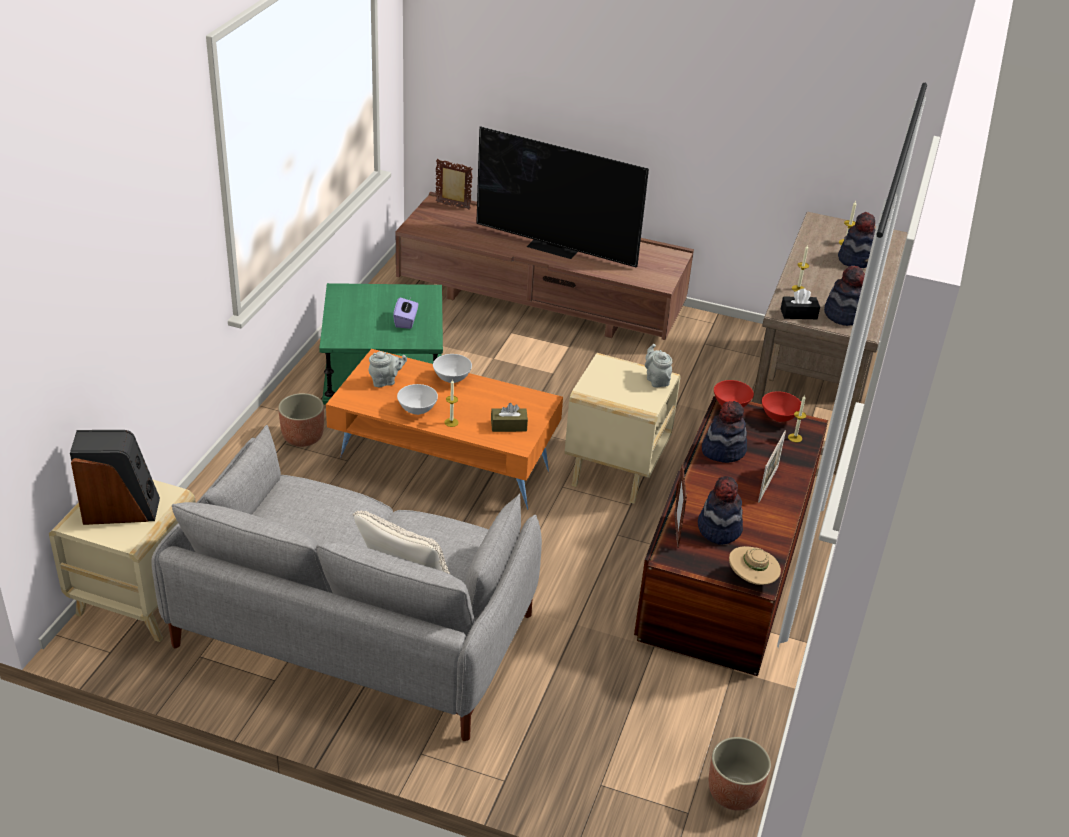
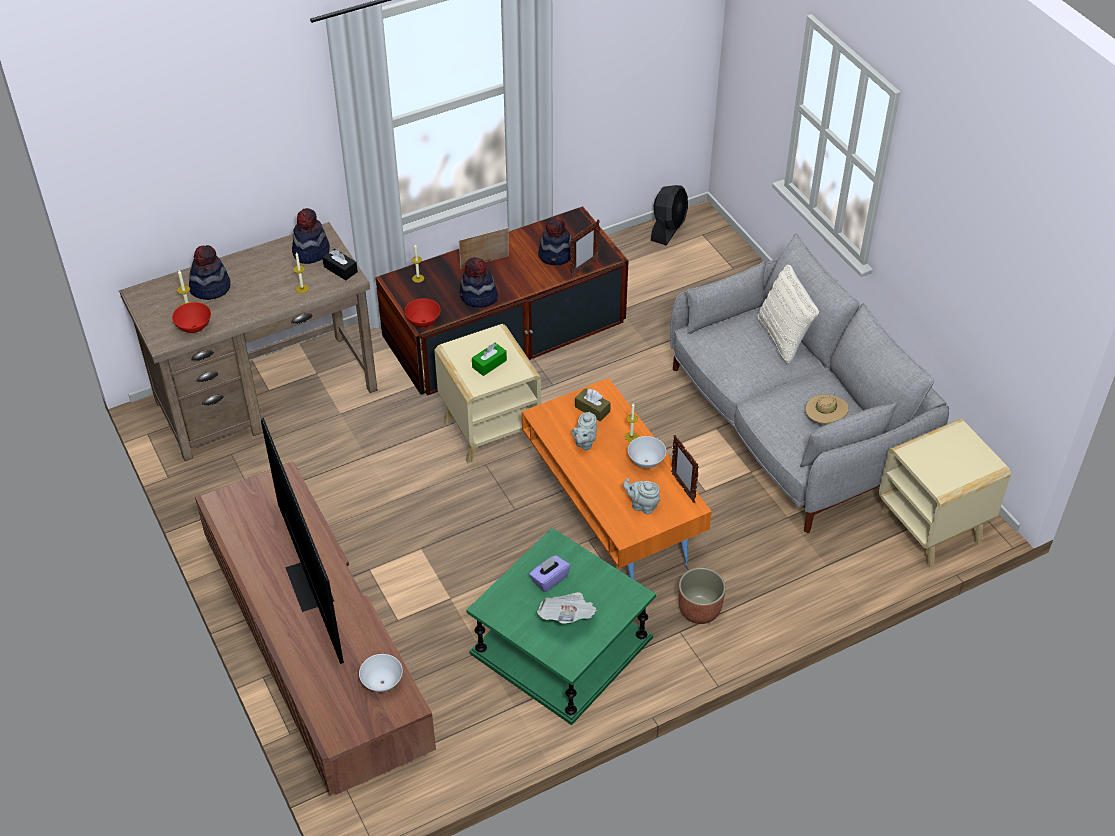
camera: 135 degrees left, 10 degrees up
speaker [70,430,160,525] -> none
white bowl [433,354,472,383] -> white bowl moved to [359,654,403,692]
picture frame [435,159,473,210] -> picture frame moved to [671,435,699,503]
grey teapot [645,344,672,387] -> grey teapot moved to [572,412,597,450]
planter [709,737,771,811] -> black fan [651,185,688,245]
beige hat [729,546,781,585] -> beige hat moved to [805,393,849,424]
red bowl [762,391,801,422] -> red bowl moved to [172,302,211,333]
none -> green tissue box [472,343,507,376]
none -> newspaper [537,592,597,624]

